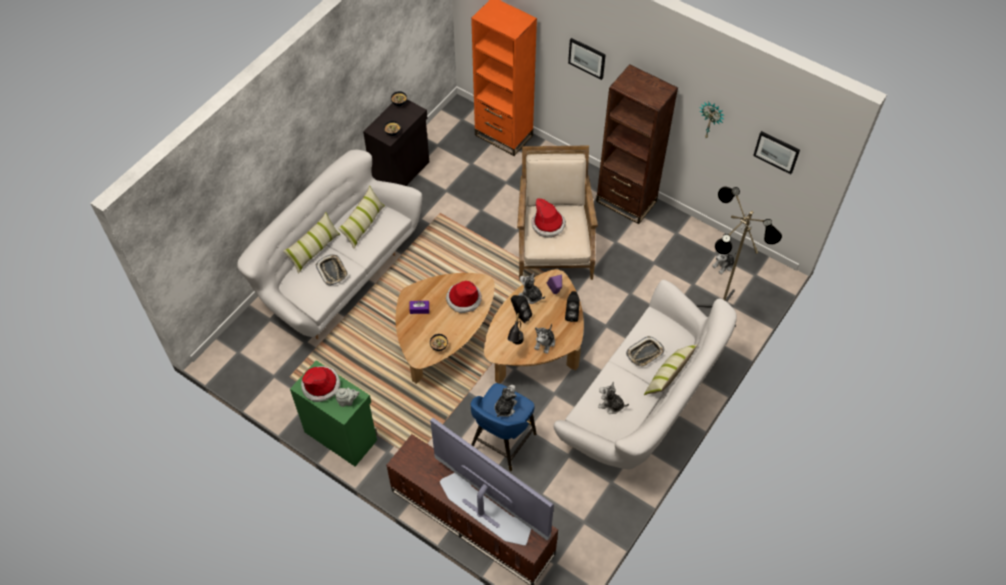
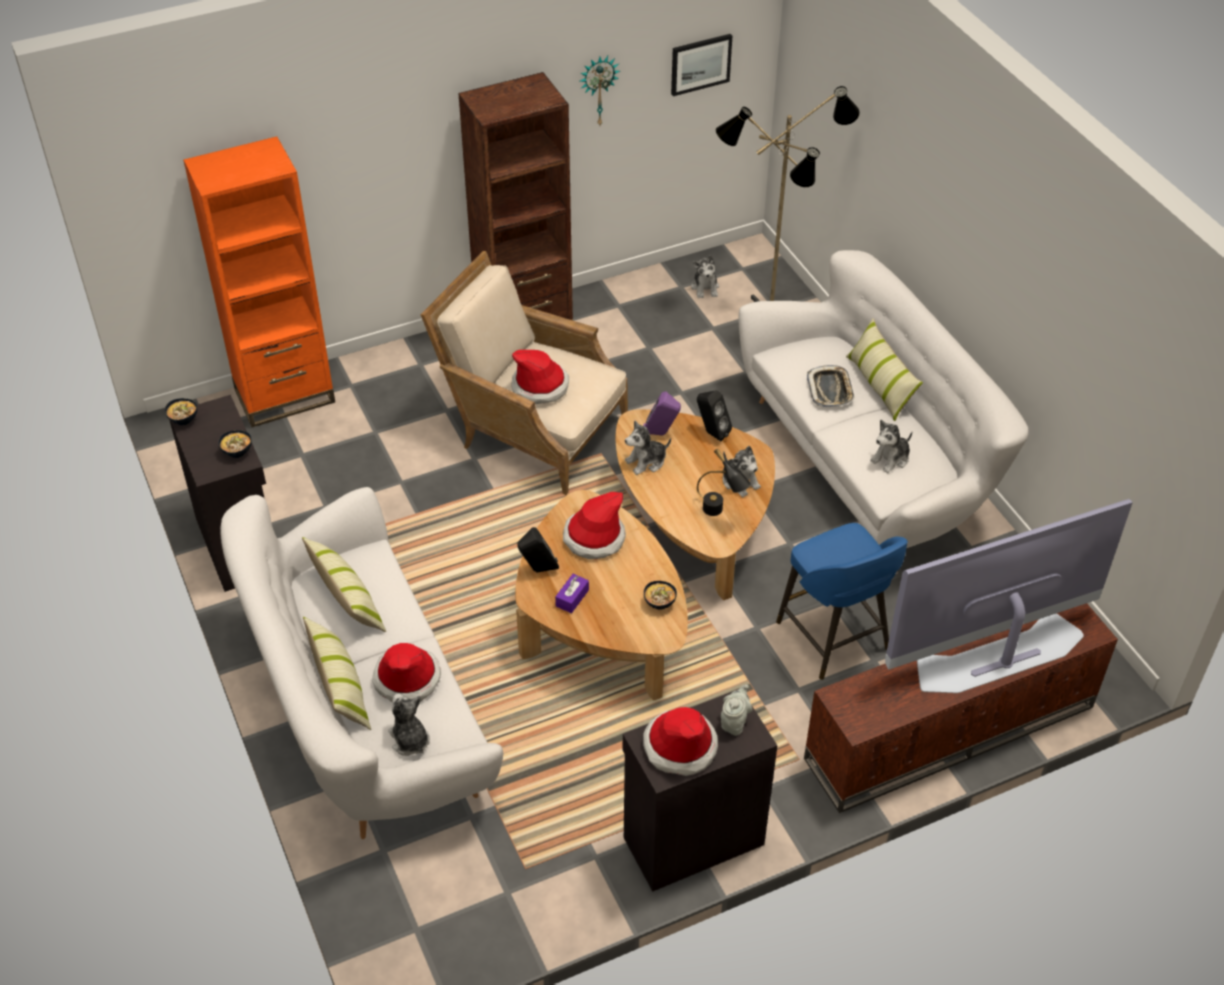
camera: 60 degrees left, 10 degrees down
green cabinet [290,360,378,466] -> black cabinet [623,689,778,892]
tray [316,254,348,286] -> hat [372,643,441,702]
plush toy [494,385,517,417] -> plush toy moved to [388,693,430,756]
black speaker [511,295,532,323] -> black speaker moved to [517,527,559,573]
picture [568,38,606,80] -> none

